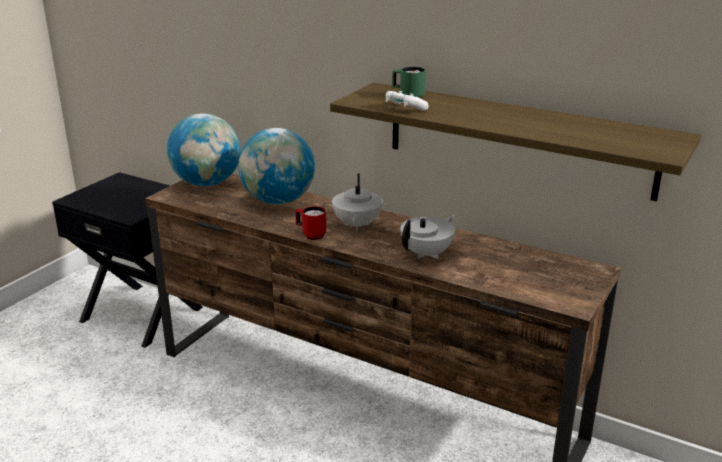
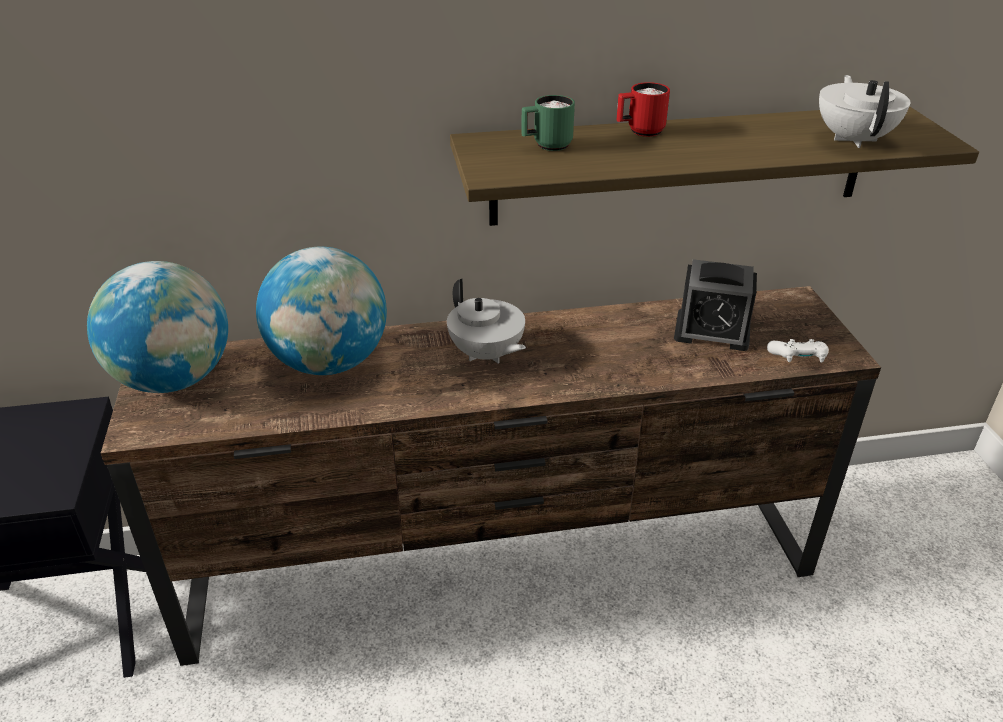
camera: 40 degrees left, 10 degrees up
red mug [295,206,326,240] -> red mug moved to [617,82,670,137]
white game controller [386,91,429,111] -> white game controller moved to [767,339,829,363]
white teapot [400,215,455,259] -> white teapot moved to [819,75,911,148]
none -> alarm clock [674,259,757,351]

